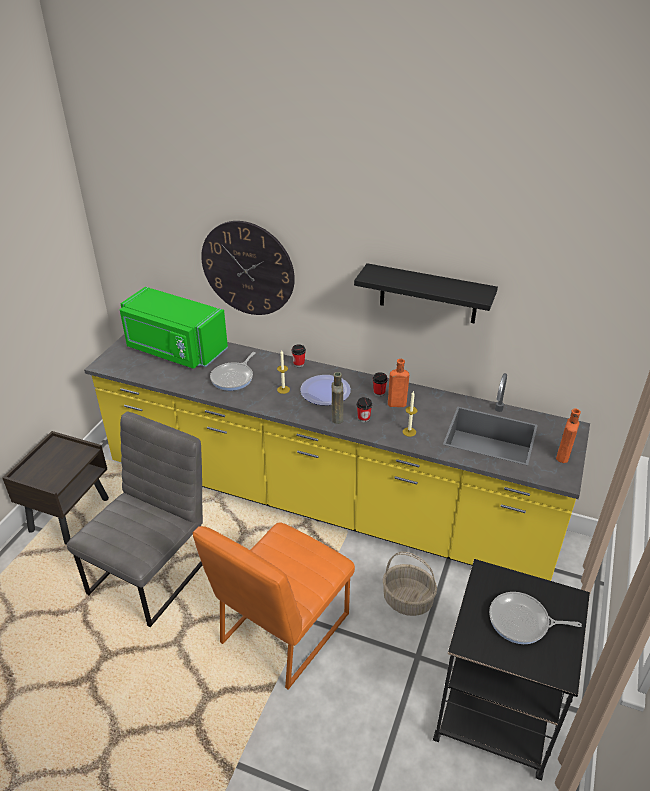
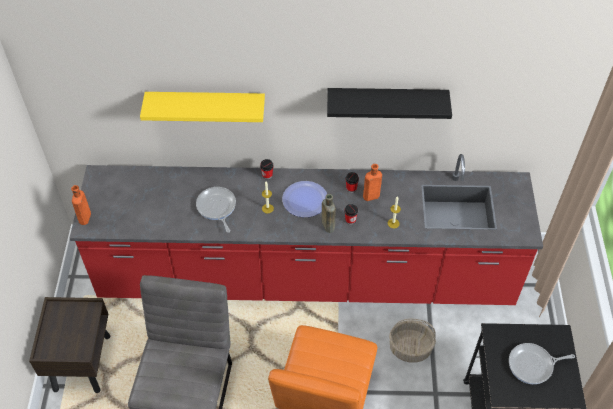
camera: 20 degrees left, 15 degrees up
yellow counter [84,334,590,581] -> red counter [70,154,543,305]
green microwave [120,287,228,369] -> none
wall clock [201,221,295,315] -> yellow shelf [140,92,265,122]
frying pan [210,352,256,391] -> frying pan turned 150 degrees clockwise [196,187,236,233]
orange bottle [556,409,581,463] -> orange bottle moved to [71,185,91,225]

